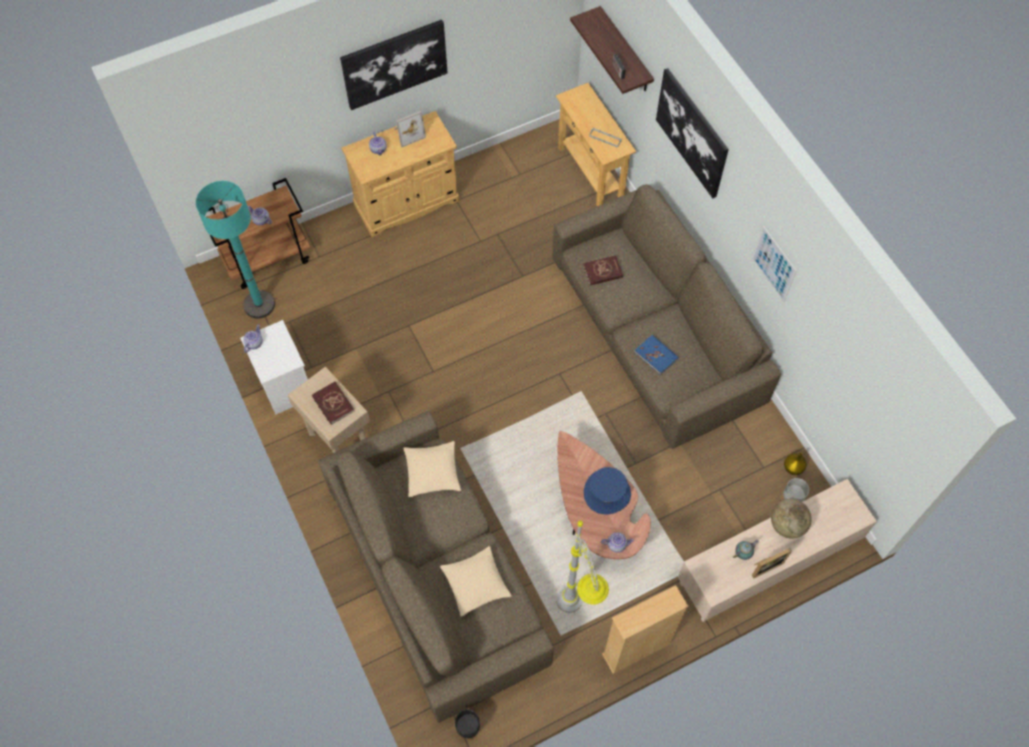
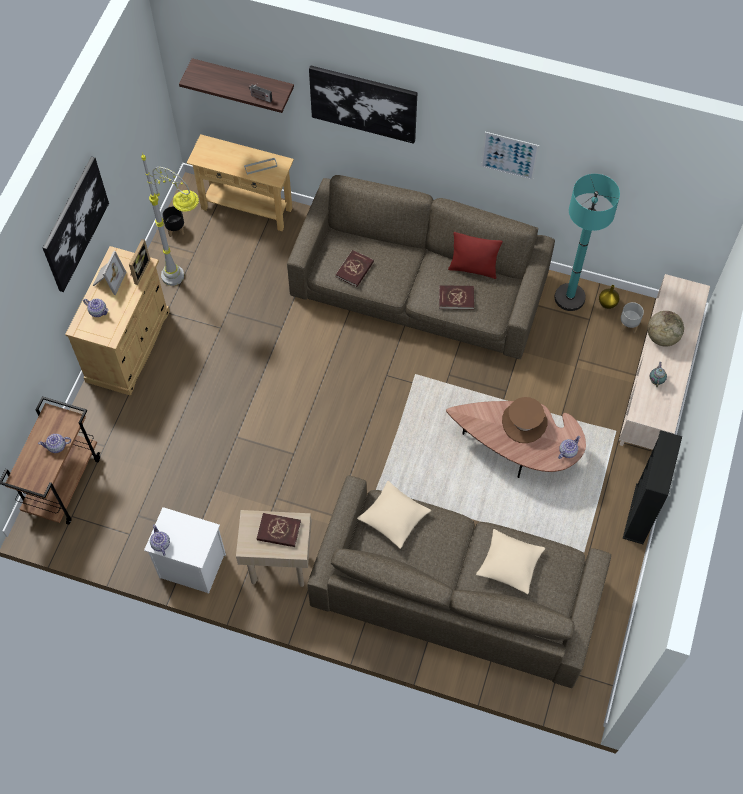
camera: 45 degrees left, 0 degrees up
turquoise floor lamp [196,181,275,319] -> turquoise floor lamp moved to [554,174,620,311]
black planter [455,710,481,741] -> black planter moved to [162,206,184,237]
grey floor lamp [556,520,609,613] -> grey floor lamp moved to [141,153,199,286]
blue hat [584,467,631,515] -> brown hat [502,397,547,443]
beige bookcase [602,585,688,674] -> black bookcase [623,430,682,544]
blue book [634,335,679,375] -> red book [439,285,474,309]
picture frame [752,548,792,579] -> picture frame moved to [129,239,150,285]
none -> red pillow [448,232,503,279]

